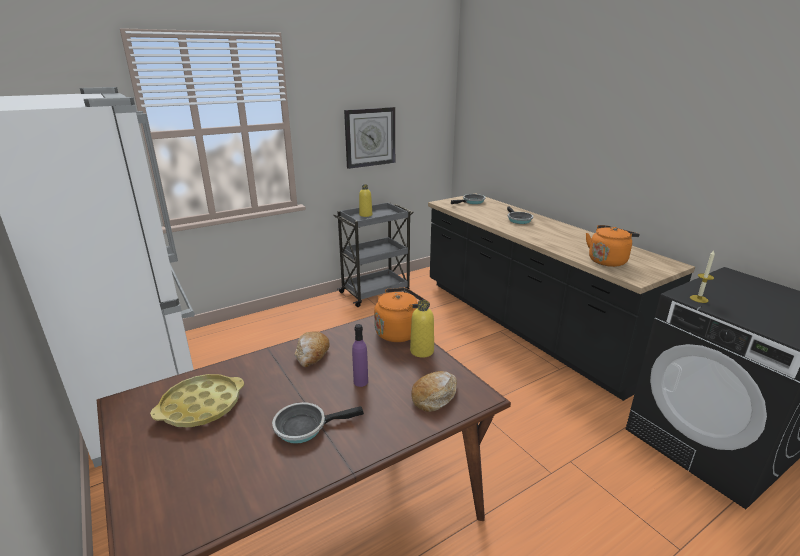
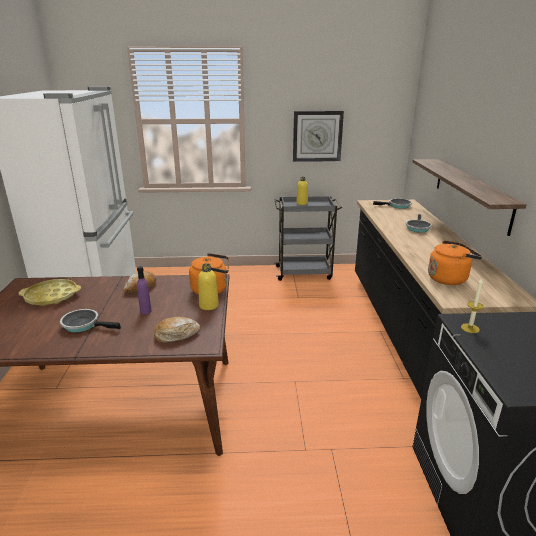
camera: 30 degrees right, 0 degrees up
none -> shelf [413,159,527,236]

